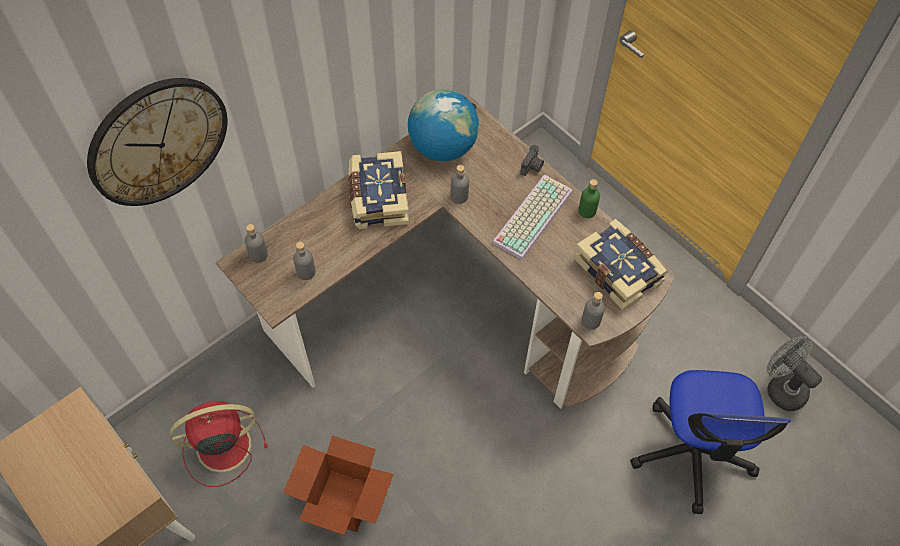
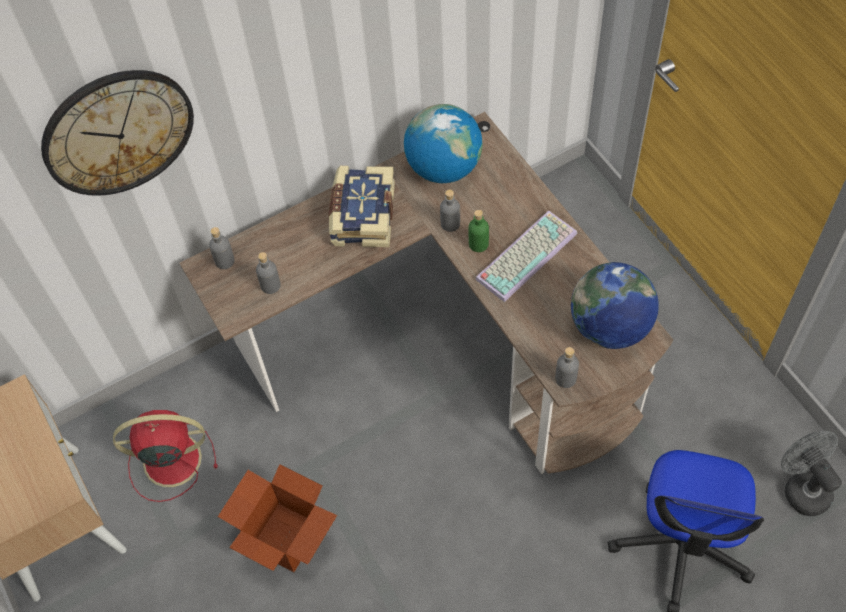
camera: 15 degrees right, 0 degrees up
camera [520,145,544,176] -> none
book [573,219,668,311] -> globe [571,262,659,349]
green bottle [578,179,600,218] -> green bottle moved to [469,210,489,252]

